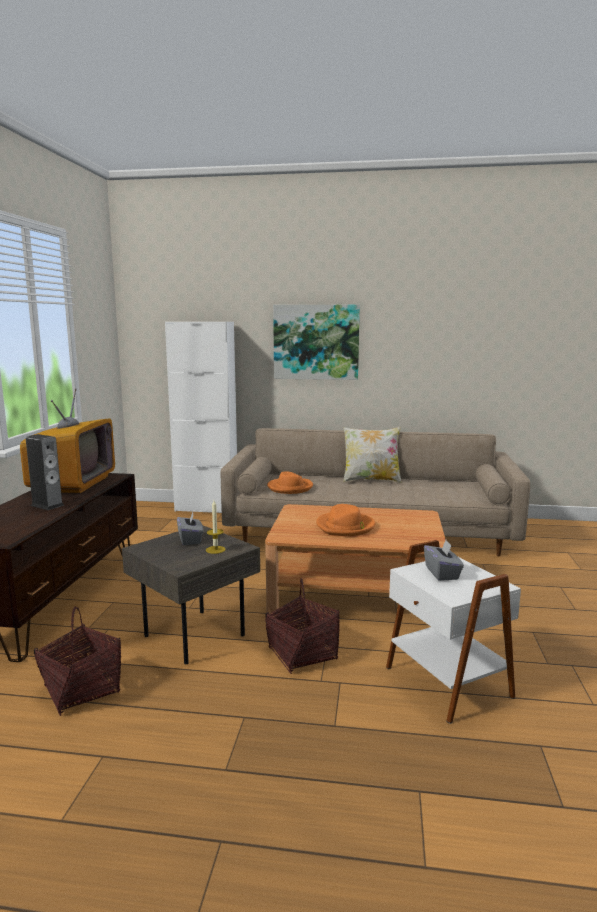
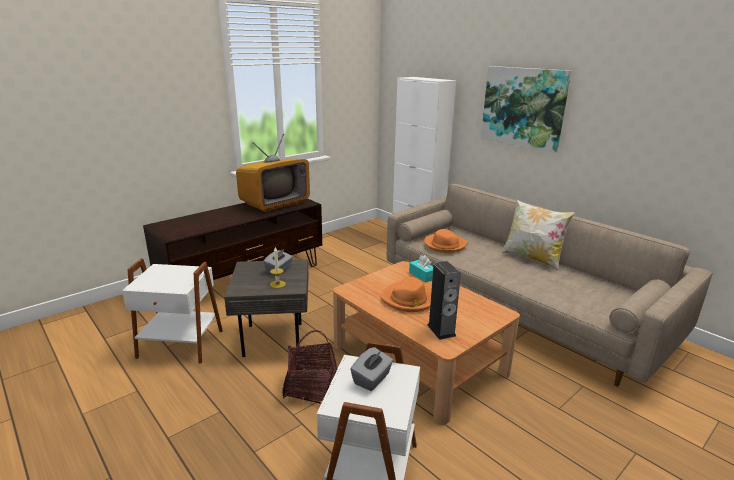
camera: 40 degrees right, 10 degrees up
speaker [26,434,64,510] -> speaker moved to [427,261,461,340]
basket [34,606,121,716] -> white side table [122,258,223,363]
none -> turquoise tissue box [409,255,433,283]

